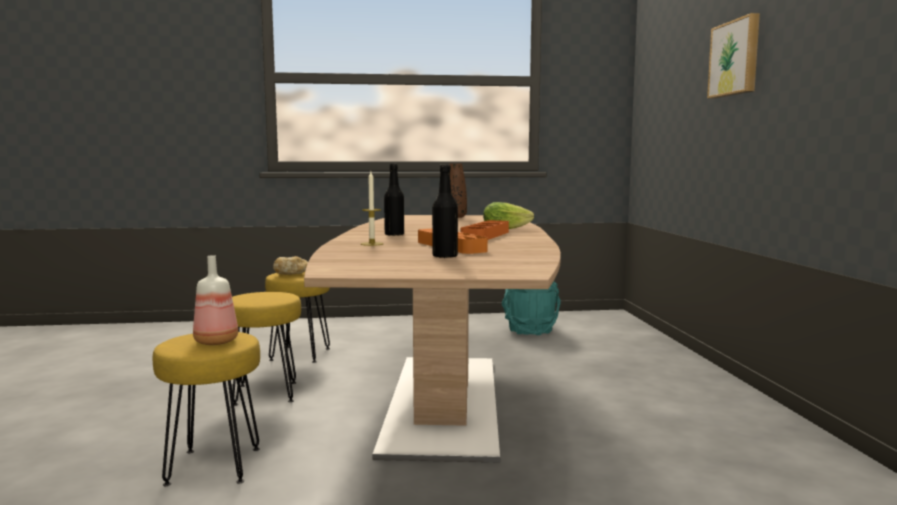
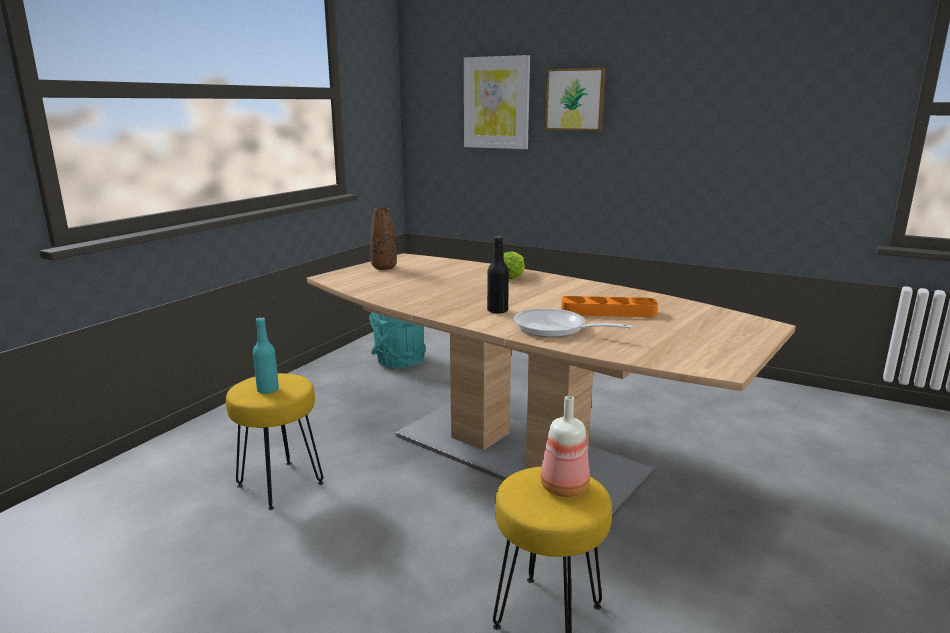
camera: 55 degrees left, 10 degrees up
yellow stool [232,292,301,406] -> none
bread [273,256,308,275] -> turquoise bottle [253,317,279,394]
candle [361,172,383,246] -> frying pan [514,308,633,338]
black bottle [432,165,458,258] -> none
orange tray [460,220,509,240] -> none
none -> picture [464,55,530,149]

